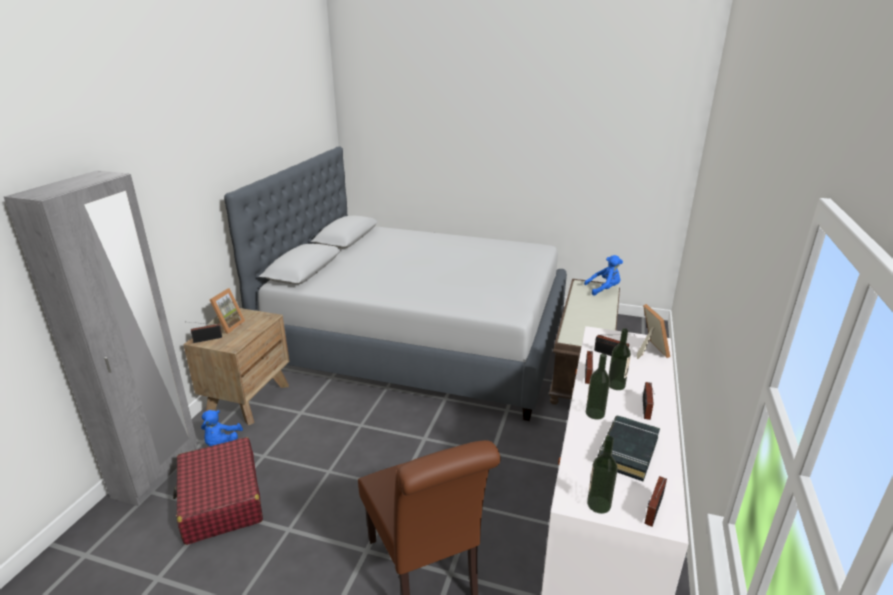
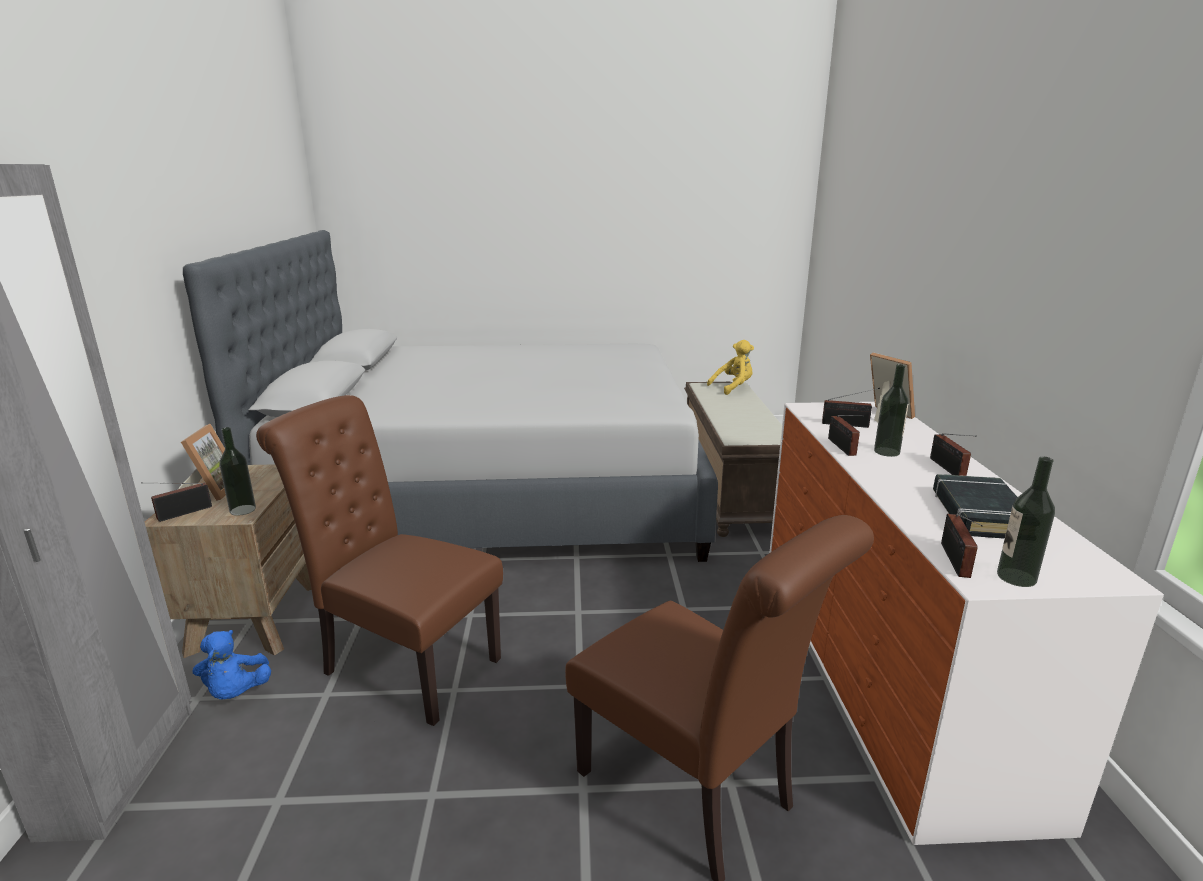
camera: 20 degrees left, 5 degrees down
red suitcase [173,437,263,545] -> none
blue plush toy [584,255,623,296] -> yellow plush toy [707,340,754,395]
bottle [586,354,610,420] -> bottle moved to [219,427,256,516]
radio [644,476,667,527] -> radio moved to [941,514,983,578]
none -> brown chair [256,395,503,726]

